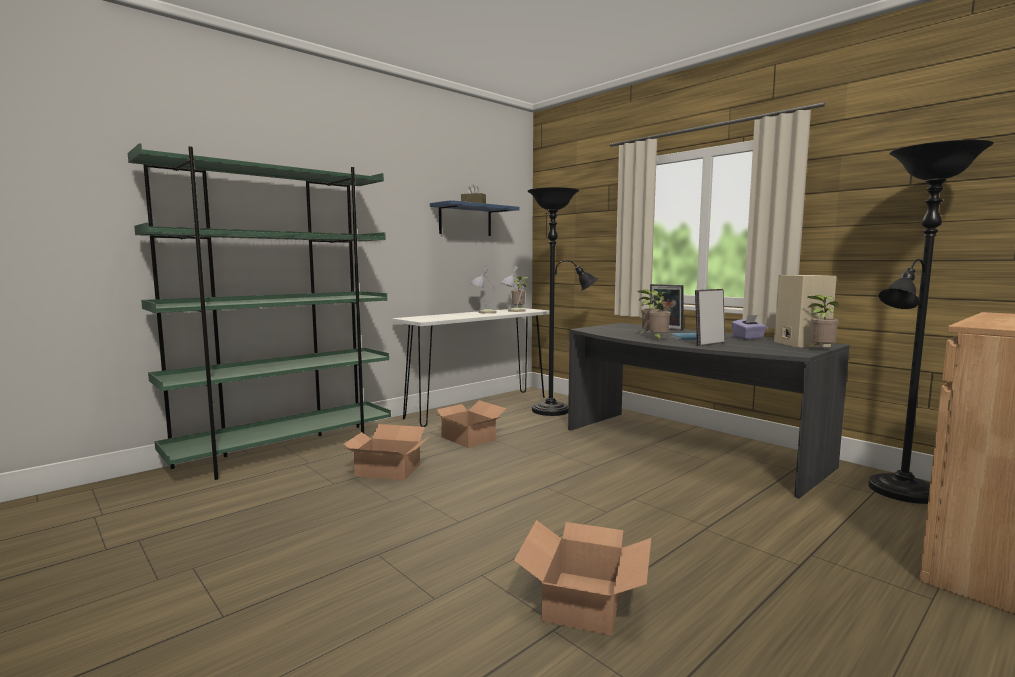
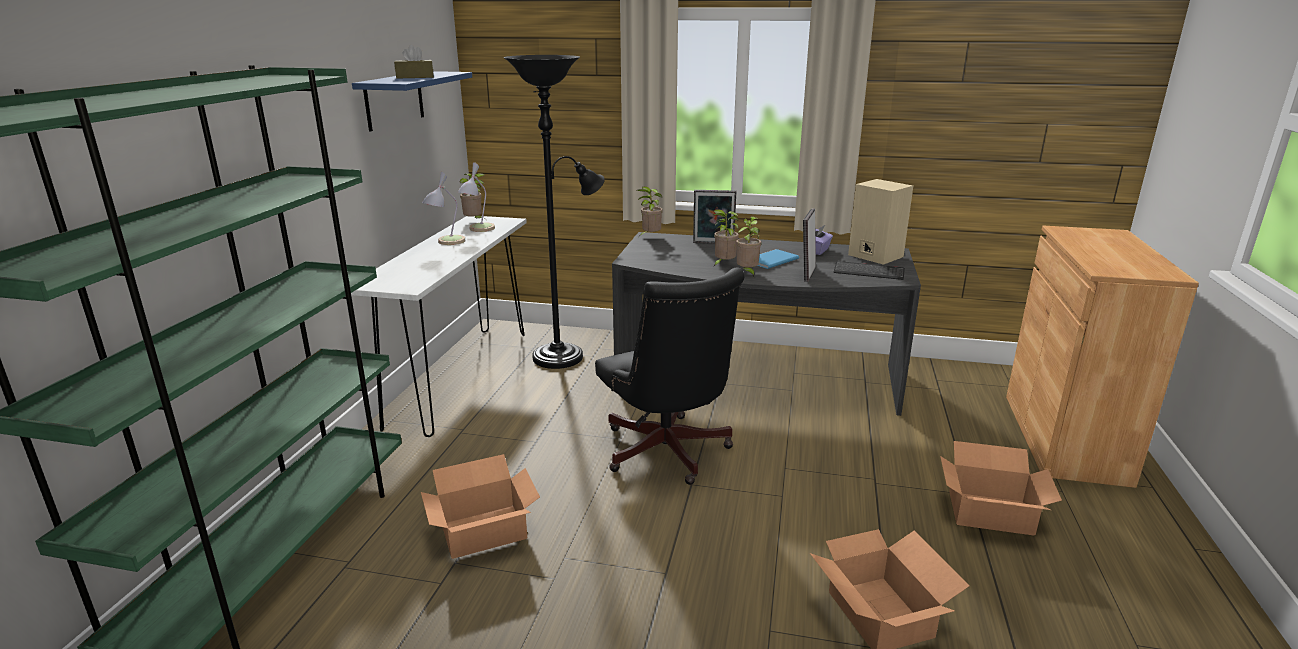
camera: 35 degrees left, 15 degrees up
cardboard box [430,400,506,448] -> cardboard box moved to [940,441,1062,536]
potted plant [807,295,839,348] -> potted plant moved to [637,186,663,236]
black floor lamp [868,140,994,504] -> none
none -> black office chair [595,267,744,485]
none -> keyboard [834,261,905,280]

